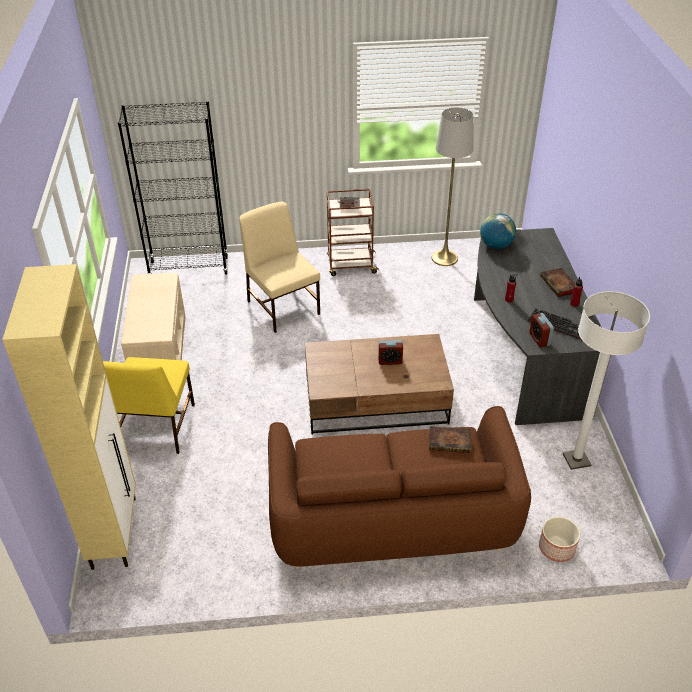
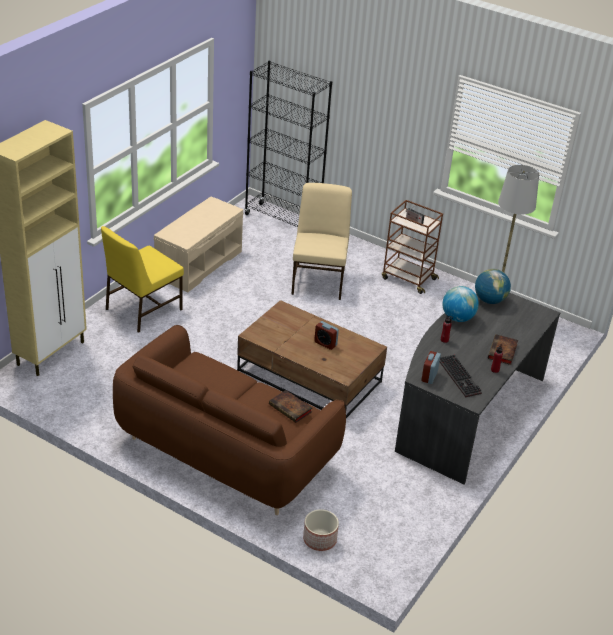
camera: 35 degrees right, 5 degrees down
white floor lamp [563,291,650,470] -> none
none -> globe [443,286,479,322]

